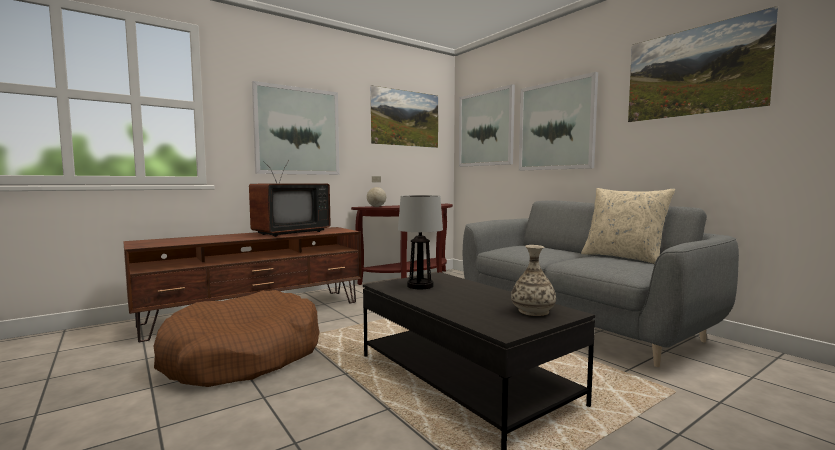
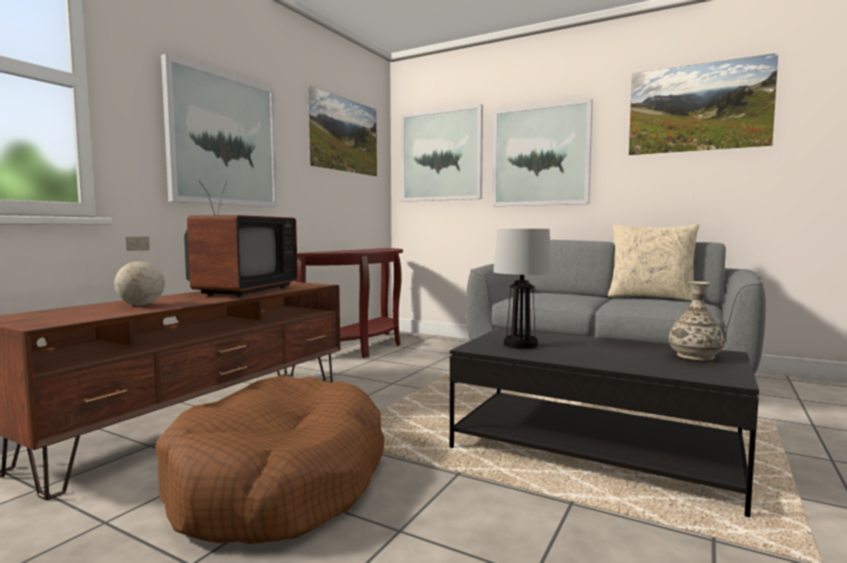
camera: 25 degrees left, 0 degrees up
globe [367,176,386,207] -> globe moved to [114,237,165,305]

